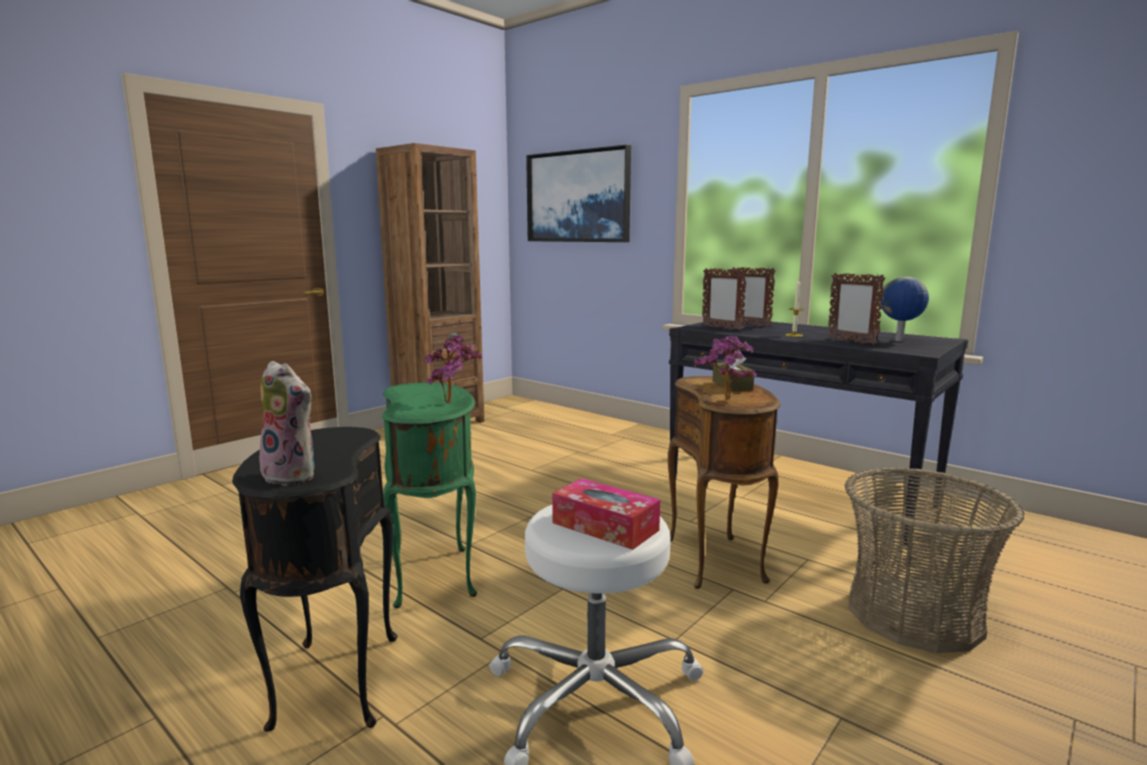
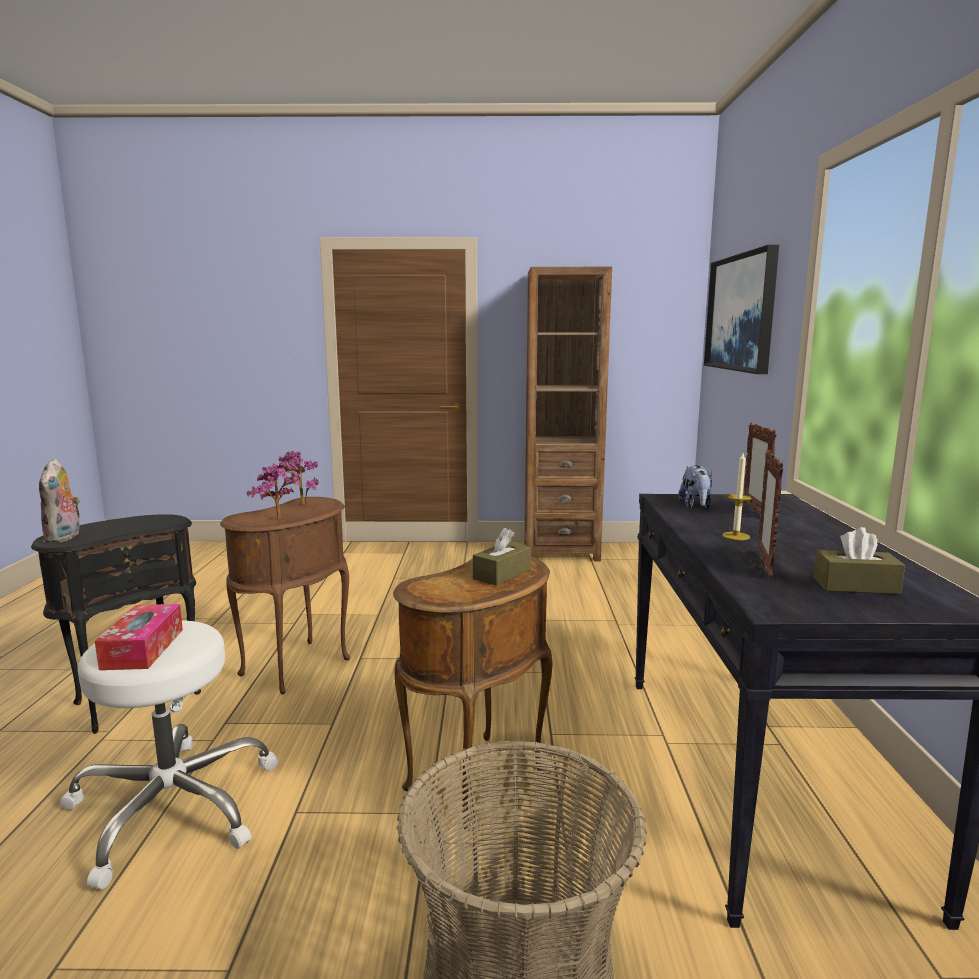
camera: 50 degrees right, 0 degrees up
green side table [382,382,477,608] -> brown side table [220,497,350,695]
potted plant [693,336,757,400] -> potted plant moved to [277,451,319,505]
picture frame [702,268,747,331] -> plush toy [678,465,713,509]
globe [880,277,929,341] -> brown tissue box [813,527,905,594]

